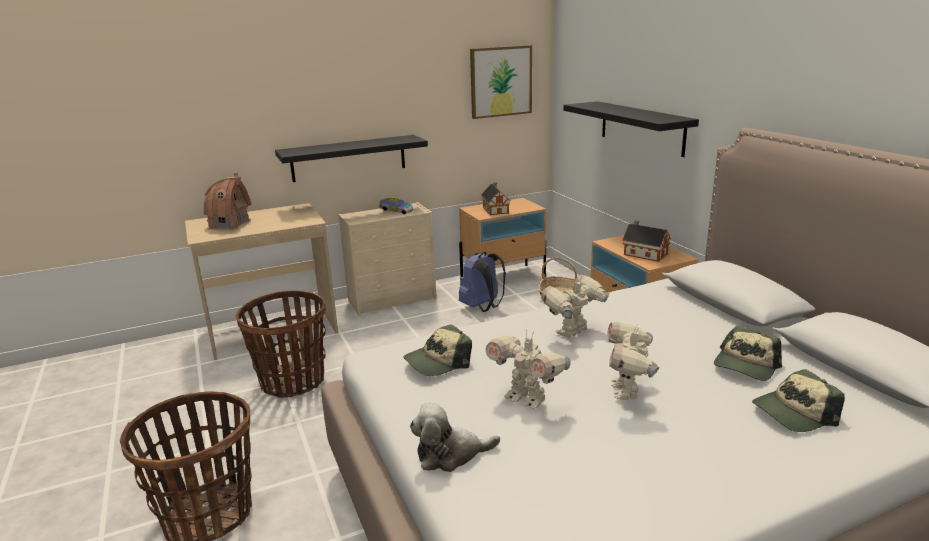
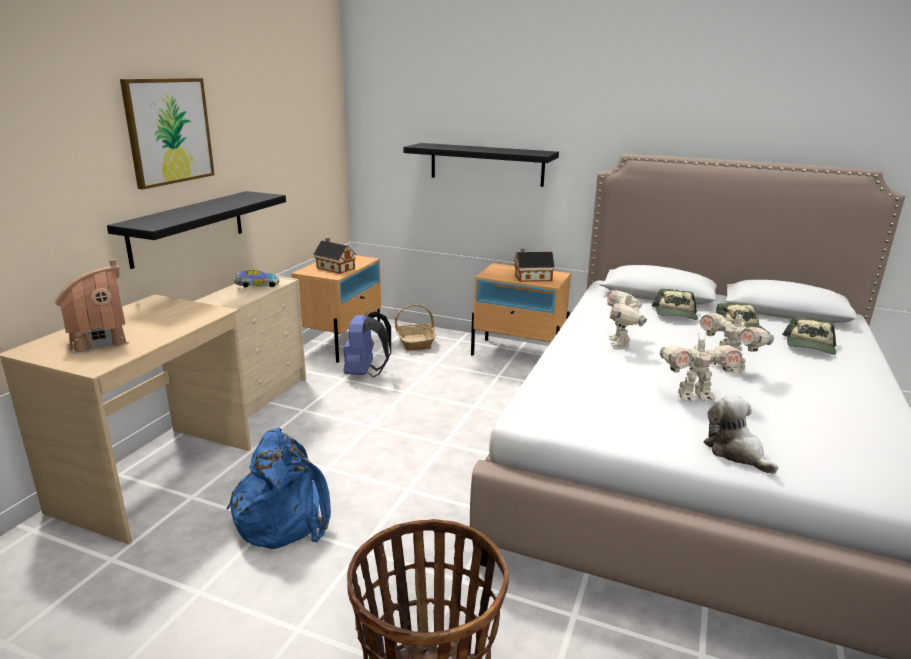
camera: 45 degrees left, 0 degrees up
basket [236,290,326,398] -> blue backpack [226,428,331,549]
cap [403,324,472,376] -> cap moved to [652,289,698,320]
plush toy [410,403,500,472] -> plush toy turned 120 degrees clockwise [704,396,779,474]
picture [470,45,532,119] -> picture moved to [120,78,215,189]

